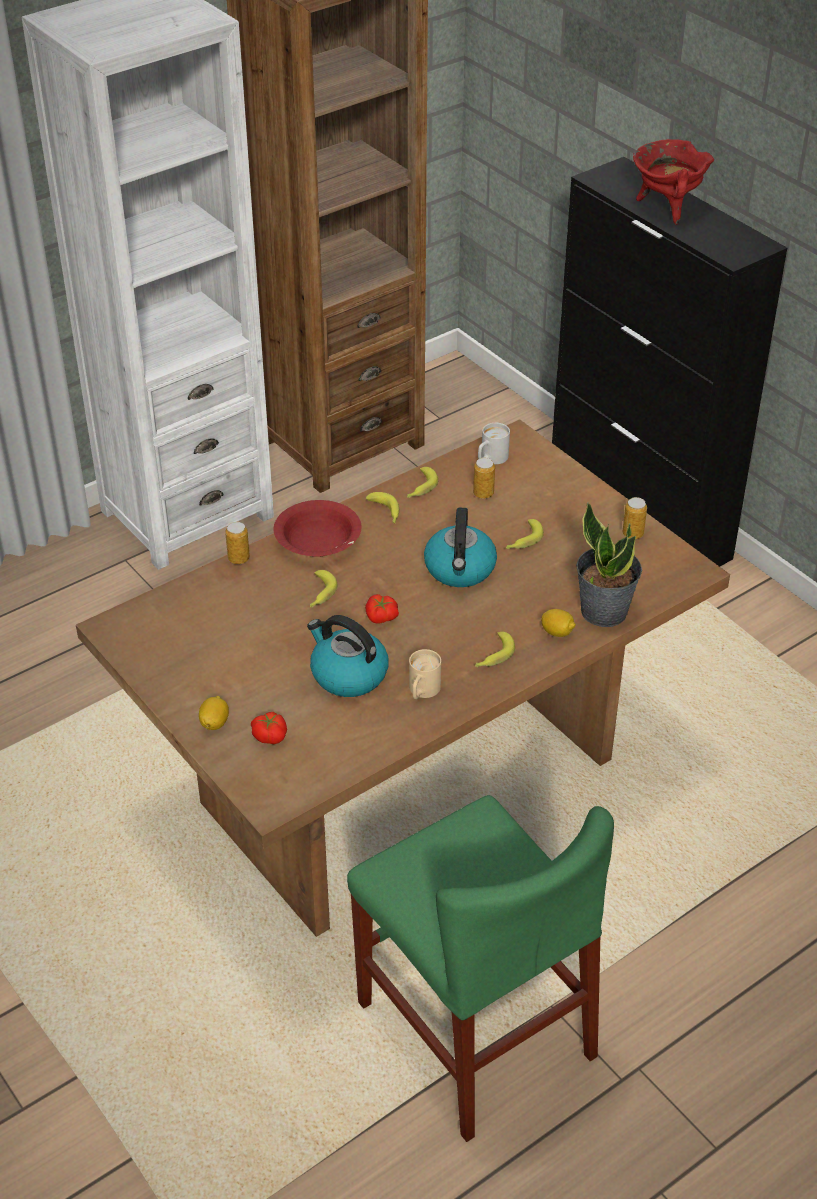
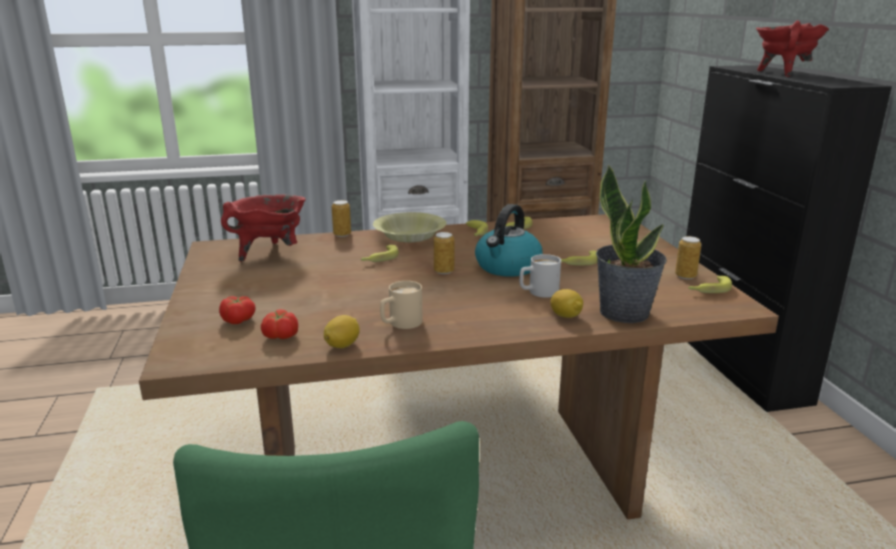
camera: 25 degrees right, 20 degrees down
lemon [199,696,229,730] -> lemon moved to [324,315,360,348]
red bowl [274,500,362,557] -> yellow bowl [373,212,446,242]
kettle [307,615,388,697] -> none
tomato [365,594,399,624] -> tomato moved to [261,309,298,339]
can [473,458,495,499] -> can moved to [434,232,454,274]
banana [475,632,515,667] -> banana moved to [688,276,732,293]
white mug [478,423,510,464] -> white mug moved to [519,254,561,298]
none -> red cooking pot [221,194,306,262]

